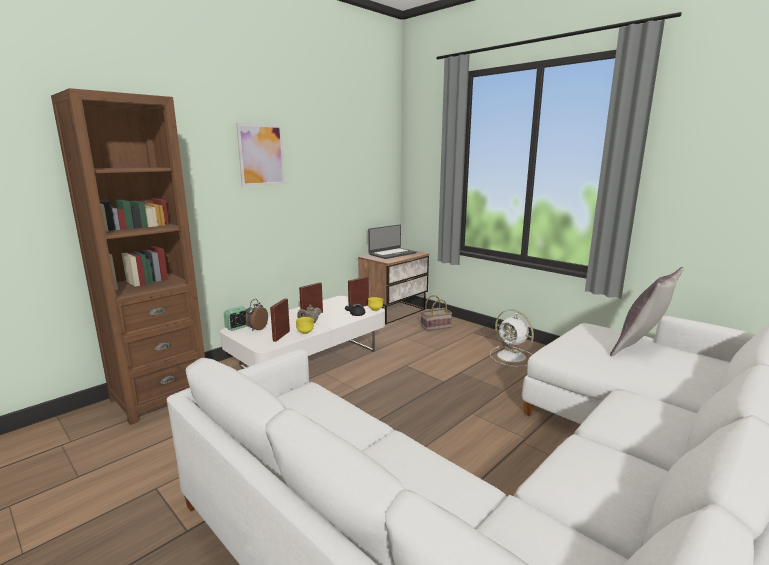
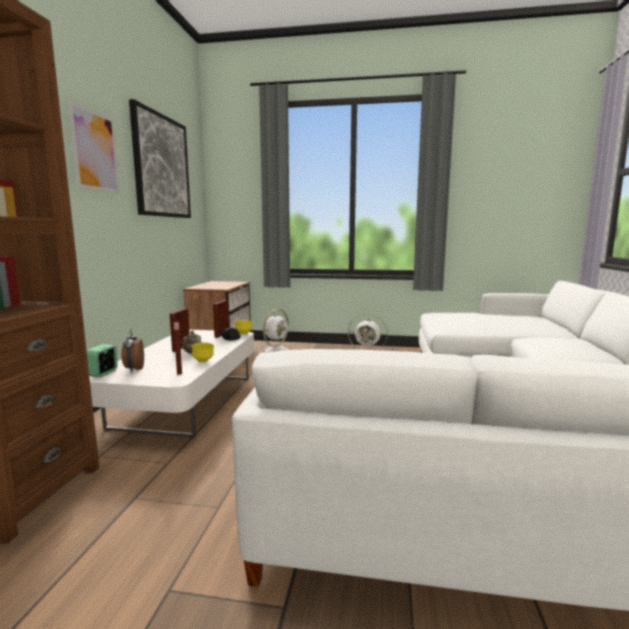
camera: 35 degrees left, 5 degrees down
laptop [368,225,417,259] -> none
basket [421,295,452,331] -> white fan [258,309,295,354]
grey pillow [610,267,684,356] -> none
none -> picture [129,99,191,218]

